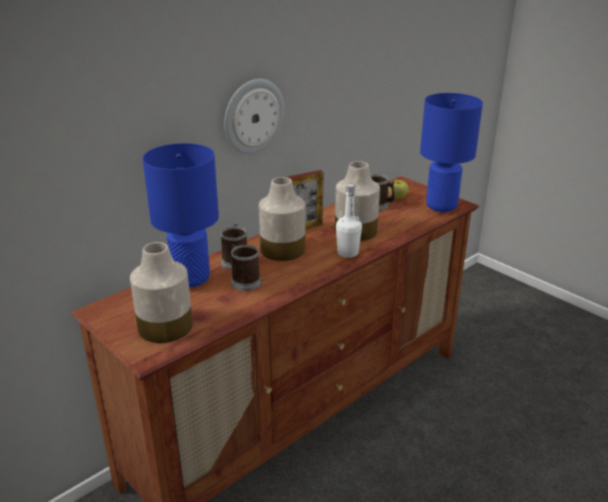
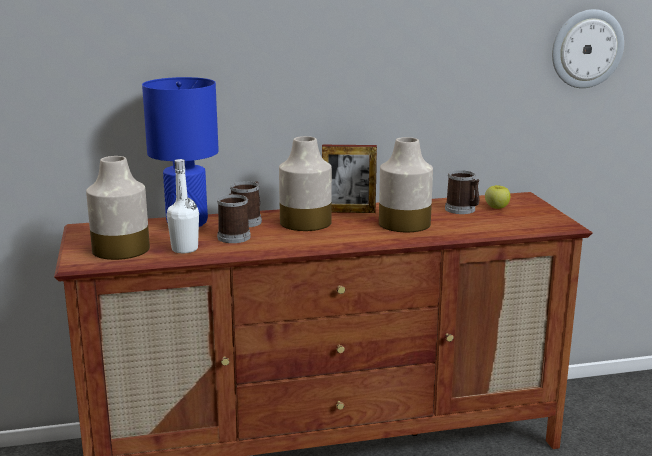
camera: 30 degrees right, 10 degrees down
wall clock [224,79,284,154] -> wall clock moved to [552,9,624,88]
white bottle [336,184,362,258] -> white bottle moved to [166,159,199,253]
blue table lamp [420,93,483,212] -> none

